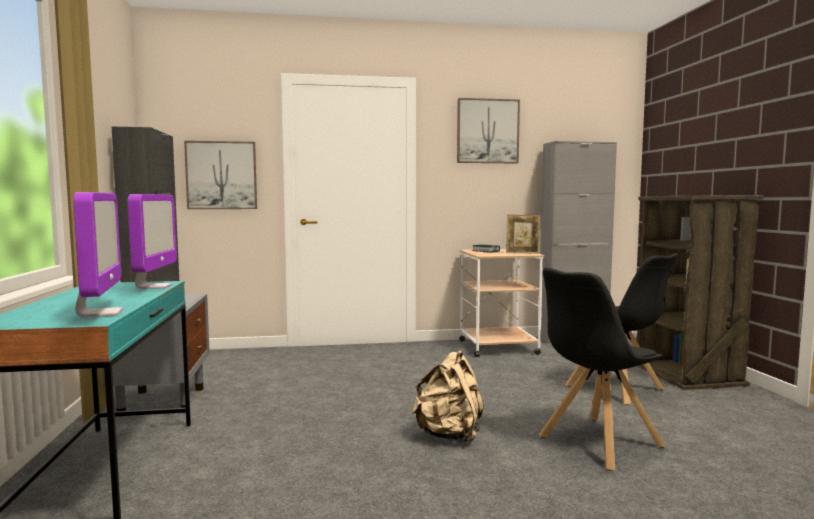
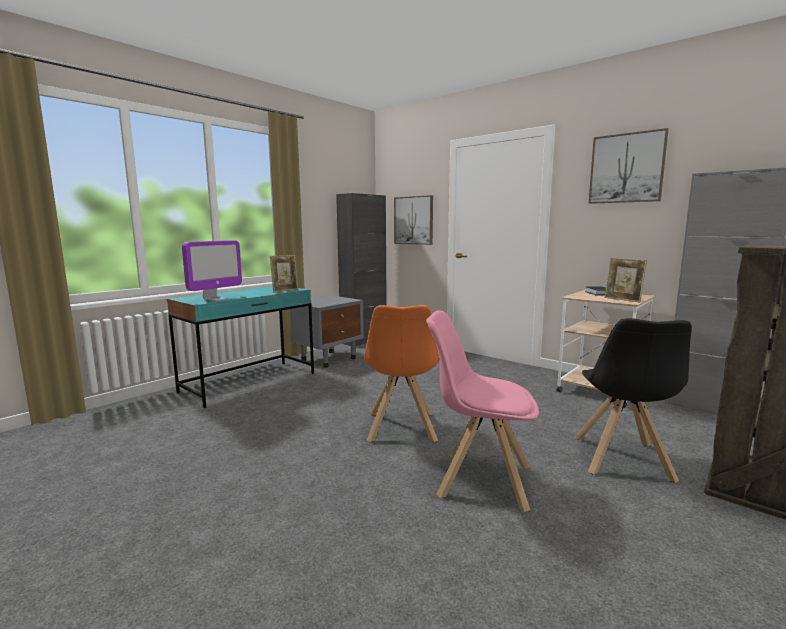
camera: 50 degrees right, 5 degrees up
monitor [128,194,177,289] -> picture frame [270,255,298,292]
beige backpack [412,351,484,444] -> orange chair [364,305,439,442]
black chair [539,267,666,471] -> pink chair [426,310,539,512]

